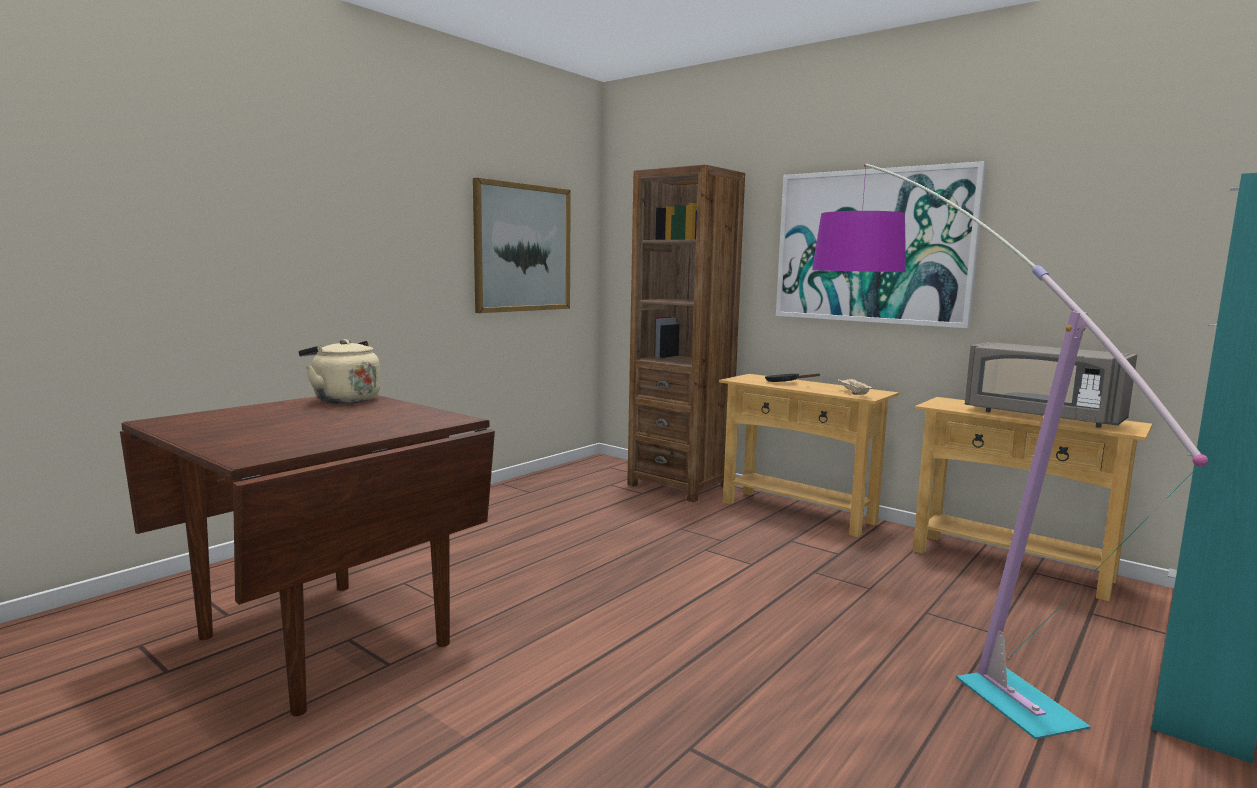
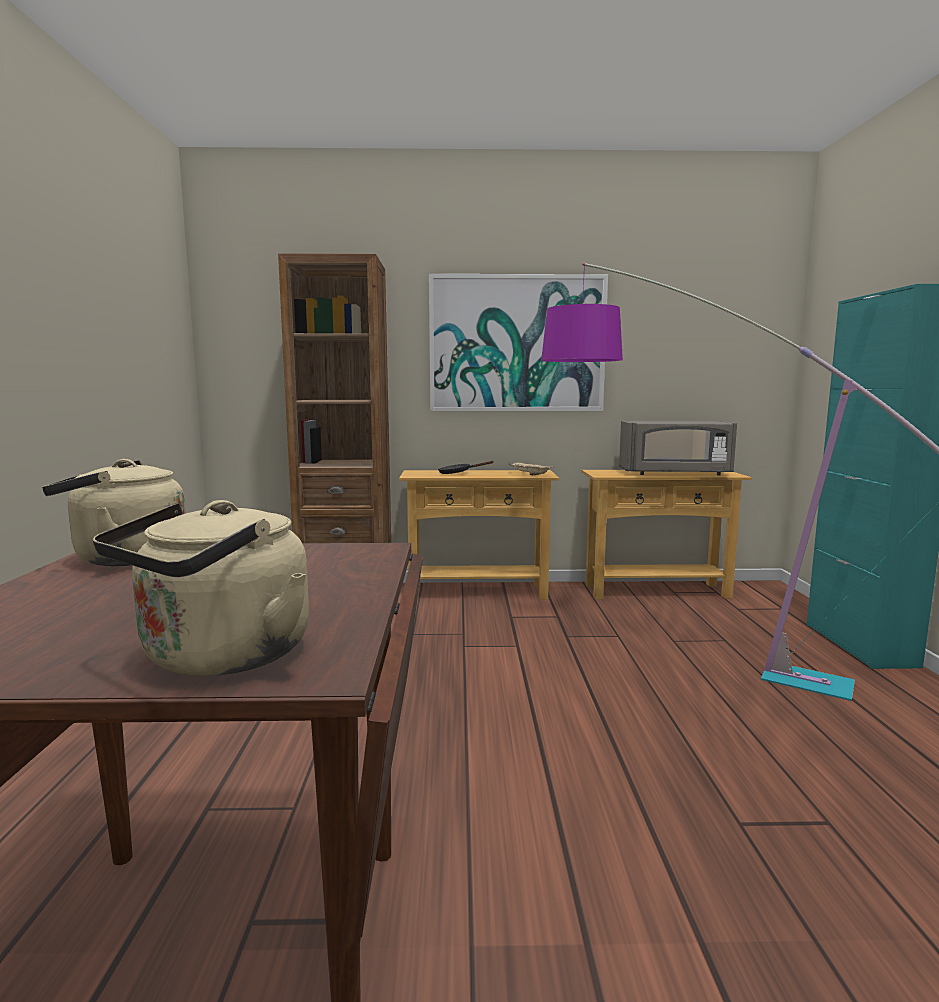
camera: 40 degrees left, 0 degrees up
picture [473,178,571,313] -> none
none -> beige kettle [93,500,309,676]

